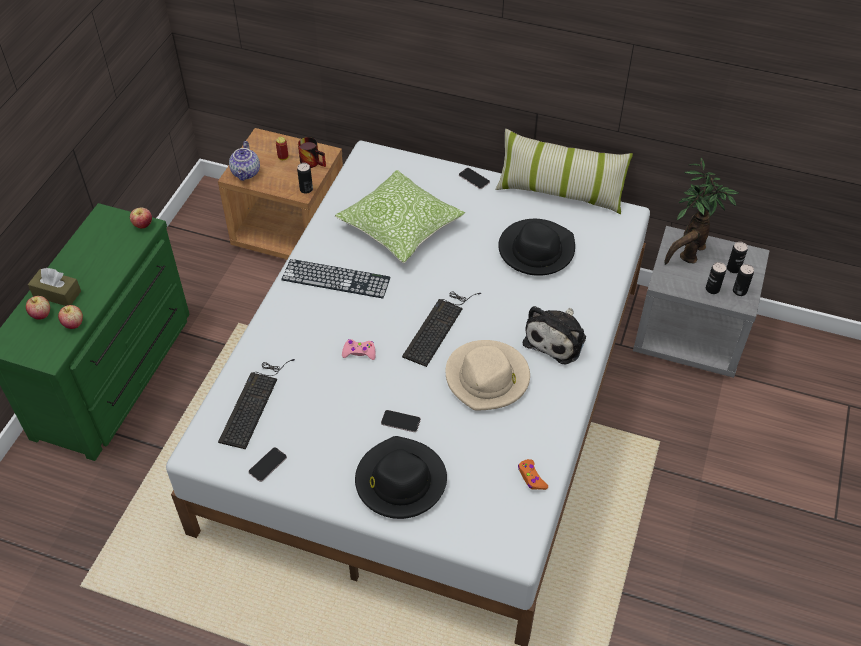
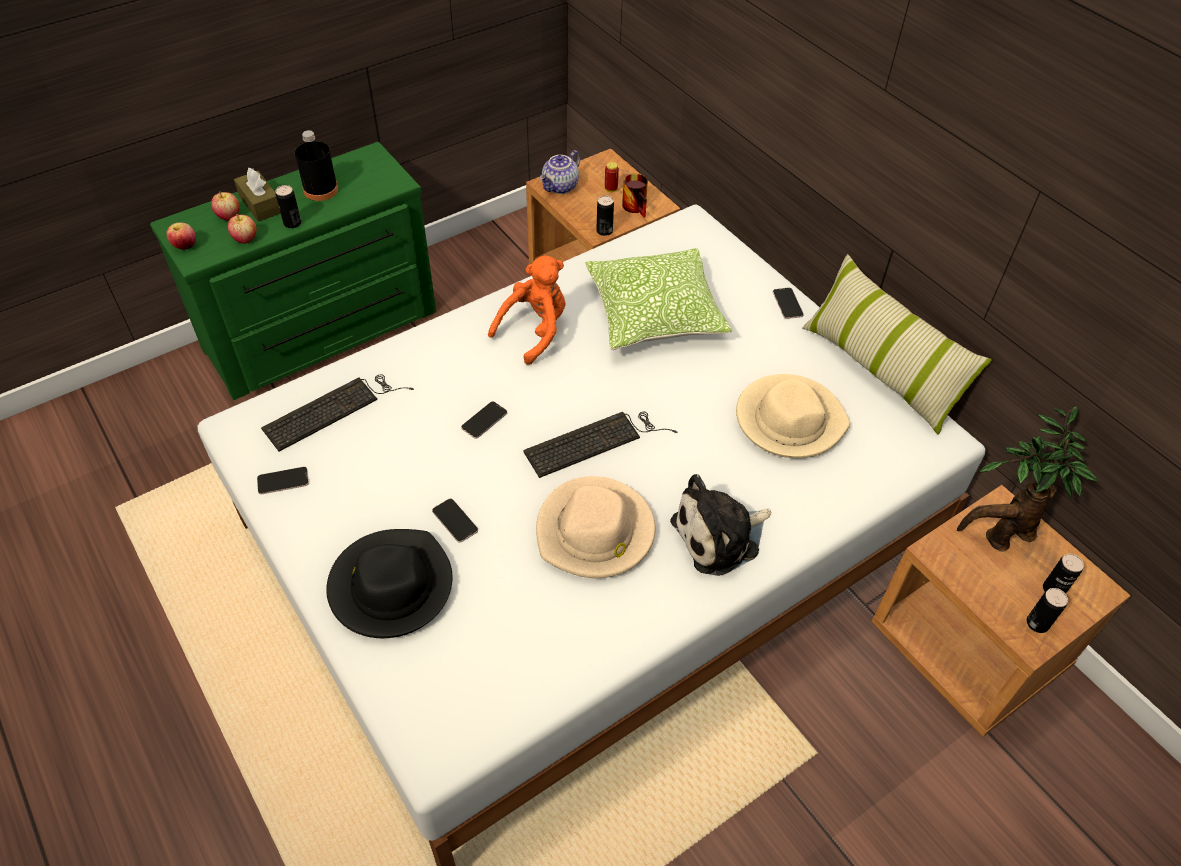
camera: 35 degrees right, 0 degrees up
apple [130,207,152,229] -> apple moved to [166,222,196,250]
keyboard [281,259,390,298] -> orange plush toy [488,255,565,365]
pink game controller [342,339,376,360] -> phone [461,401,508,439]
black hat [498,219,575,276] -> beige hat [736,374,850,458]
orange game controller [518,459,548,490] -> none
grey nightstand [633,226,770,378] -> brown nightstand [871,485,1131,737]
can [706,262,726,294] -> can moved to [275,185,301,228]
none -> black bottle [295,130,338,201]

